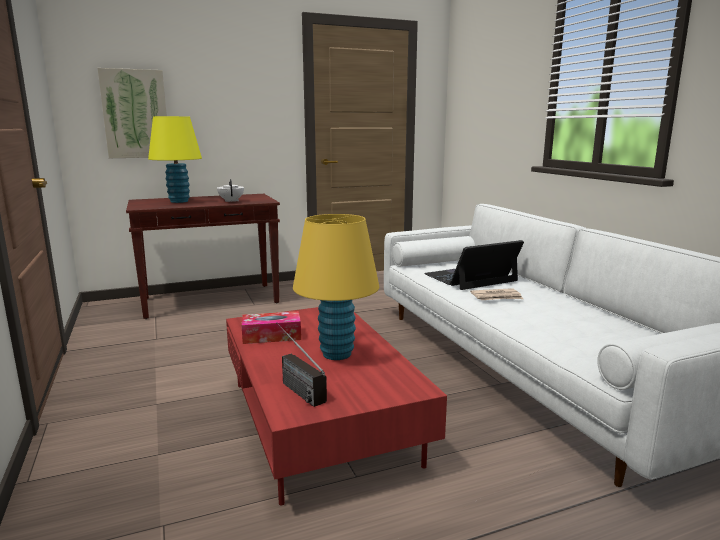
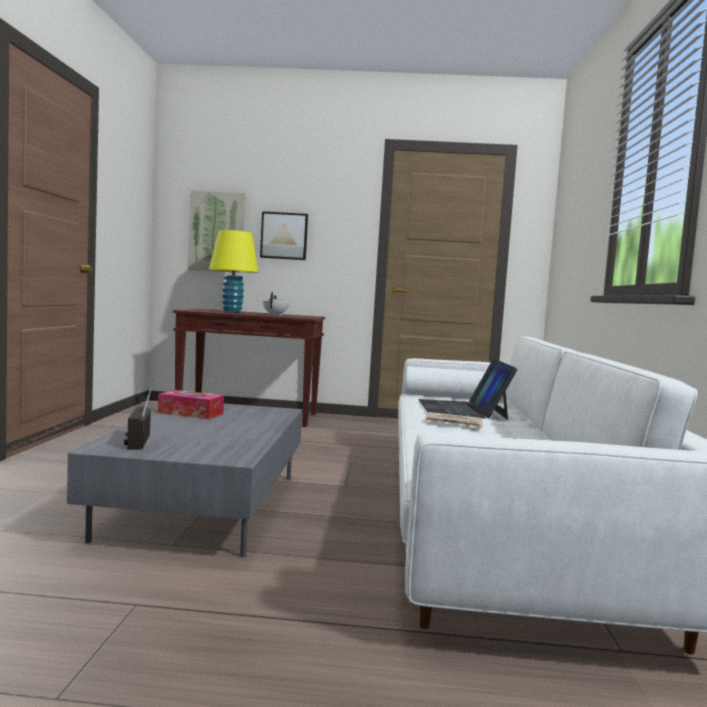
camera: 25 degrees right, 10 degrees down
red coffee table [226,307,447,506] -> grey coffee table [67,404,302,557]
yellow table lamp [293,214,379,360] -> none
laptop [424,240,524,290] -> laptop turned 90 degrees counterclockwise [418,359,518,419]
none -> picture [260,211,308,260]

